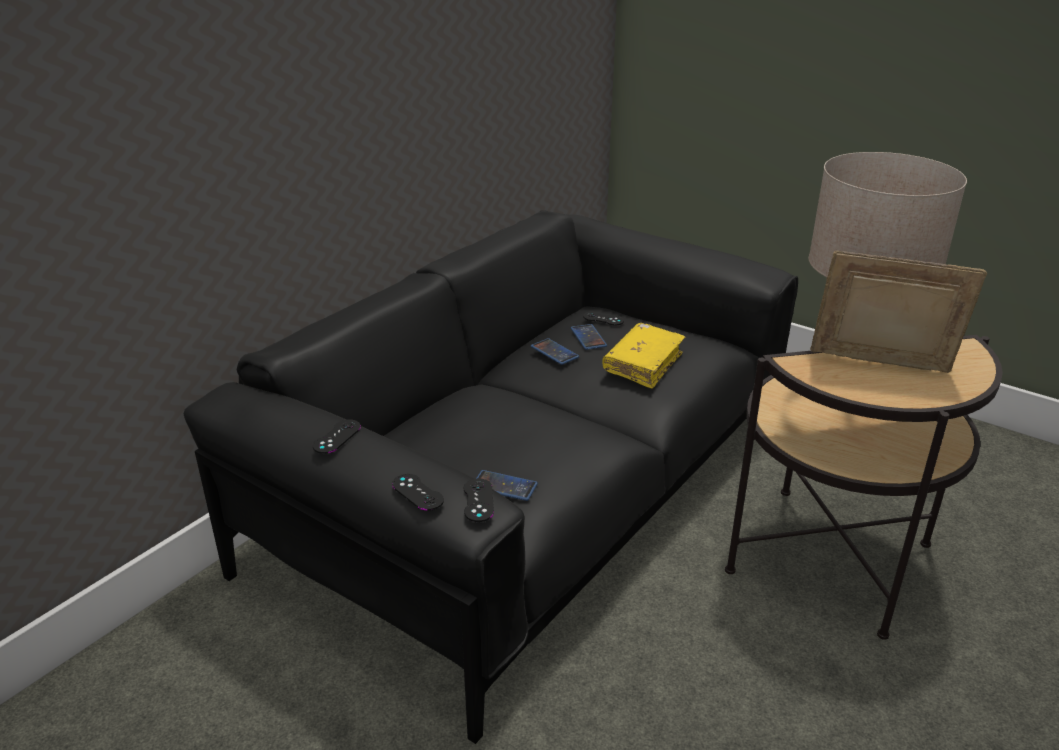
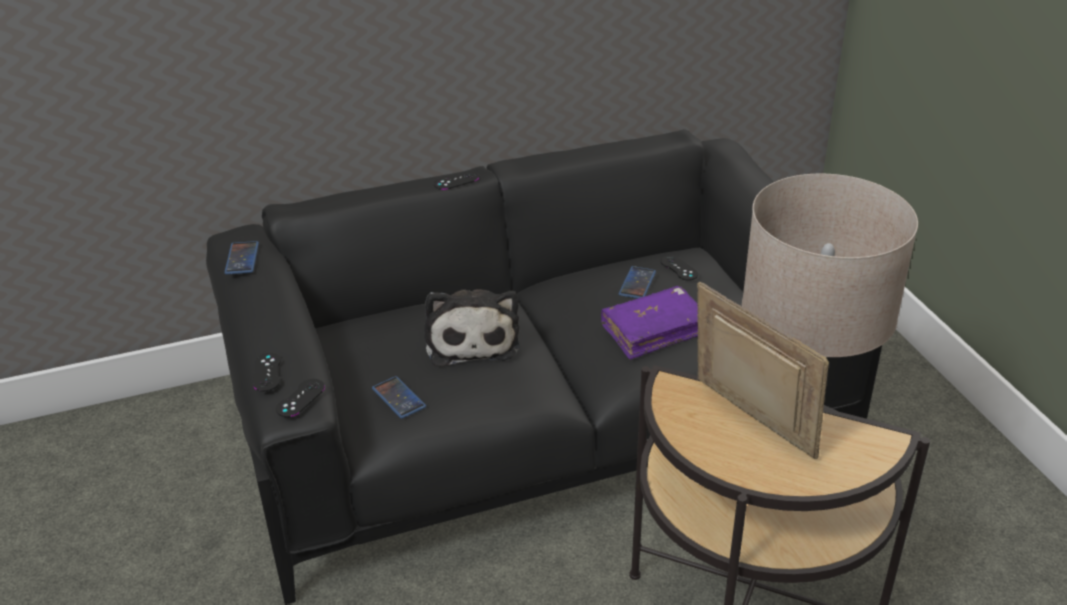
camera: 35 degrees right, 5 degrees up
black game controller [313,419,361,454] -> black game controller moved to [434,171,479,190]
phone [531,338,579,365] -> phone moved to [225,241,259,274]
yellow book [602,323,685,389] -> purple book [601,286,698,360]
none -> plush toy [424,289,519,367]

